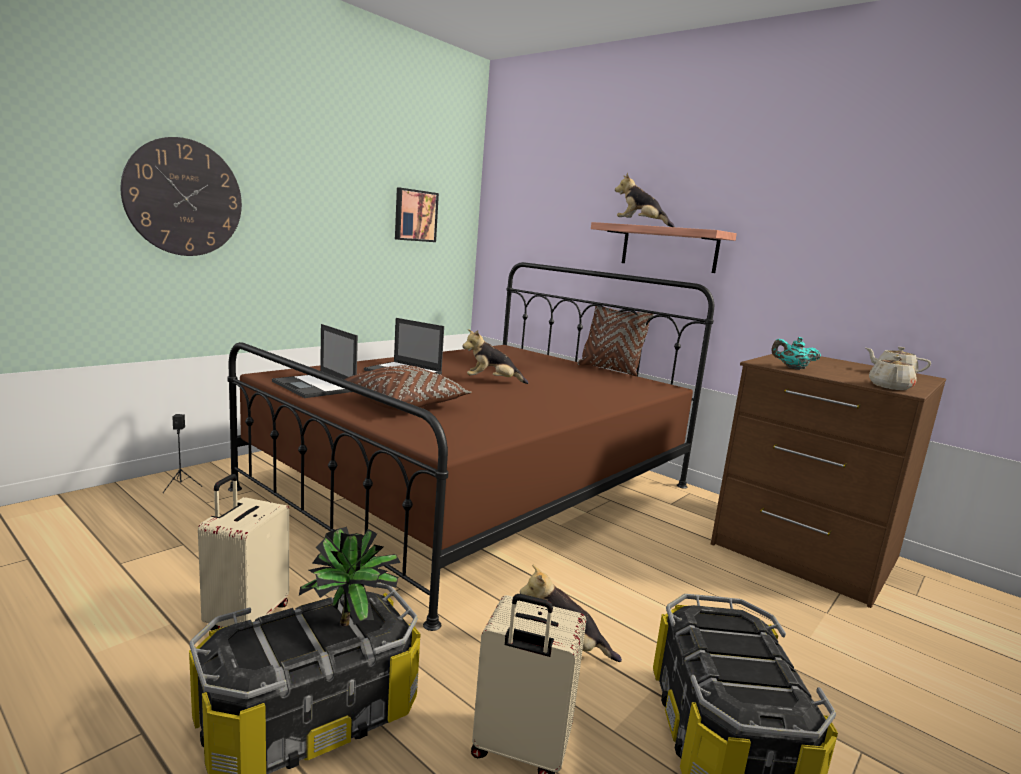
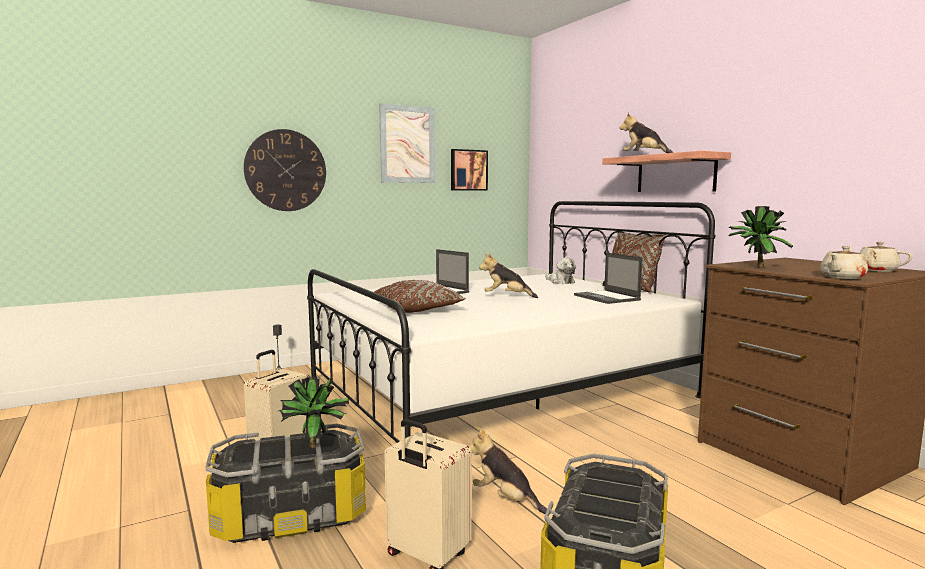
camera: 20 degrees right, 5 degrees down
brown bed [227,262,714,631] -> white bed [307,201,715,443]
laptop [272,324,358,398] -> laptop moved to [574,253,642,304]
turquoise teapot [771,337,821,370] -> potted plant [729,206,793,268]
none -> picture [379,104,435,183]
none -> plush toy [545,258,576,284]

